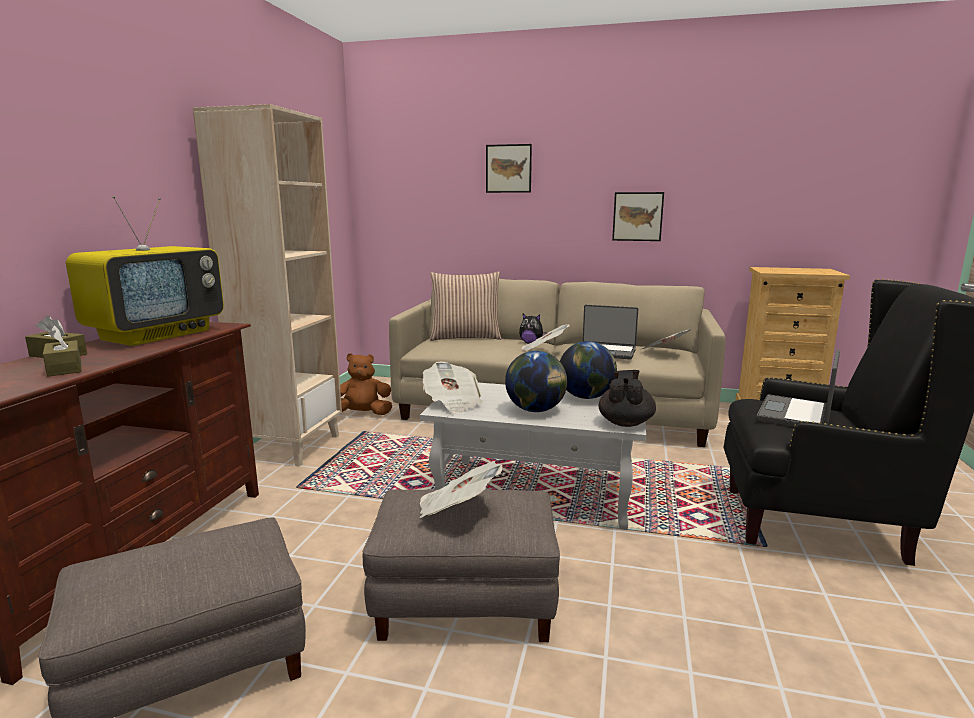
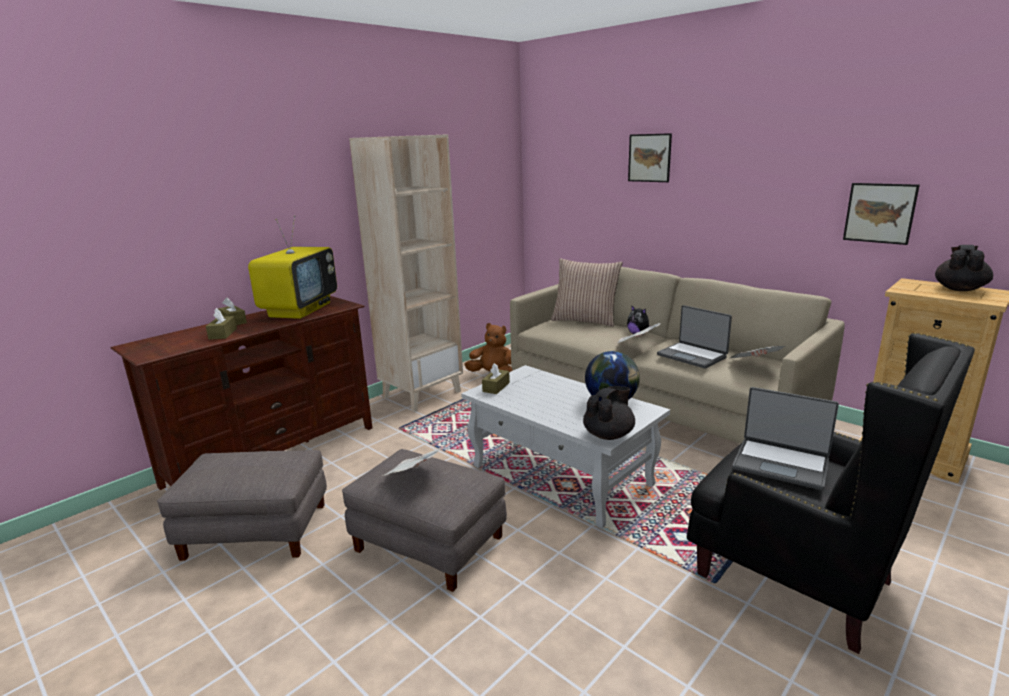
camera: 30 degrees right, 5 degrees up
television [66,196,224,346] -> television turned 45 degrees counterclockwise [248,215,337,319]
newspaper [423,361,482,414] -> brown tissue box [482,363,510,394]
globe [505,351,567,412] -> none
picture [612,192,664,241] -> picture moved to [843,183,920,245]
laptop [757,350,840,426] -> laptop turned 120 degrees counterclockwise [732,387,839,490]
none -> black teapot [935,245,993,291]

